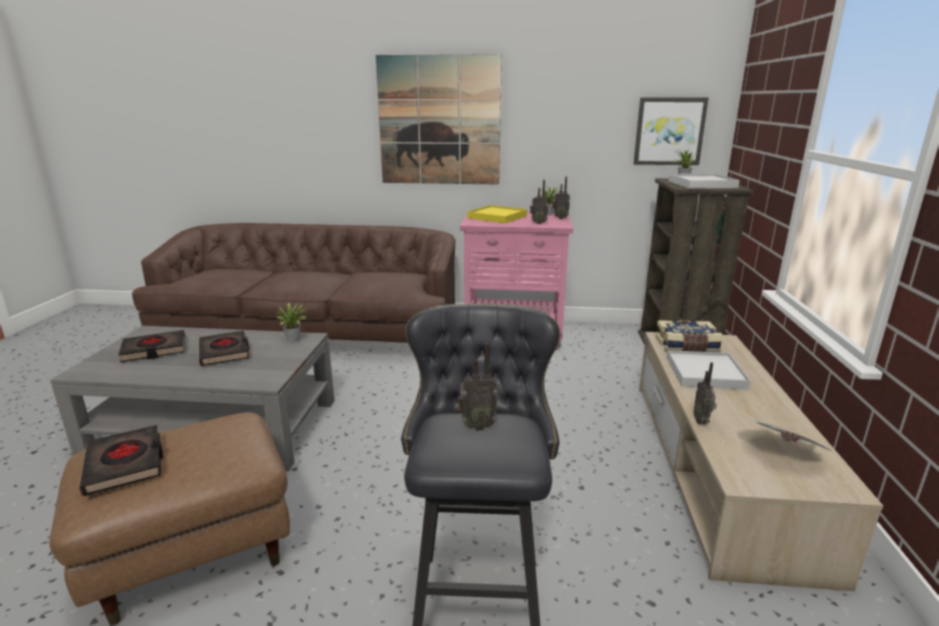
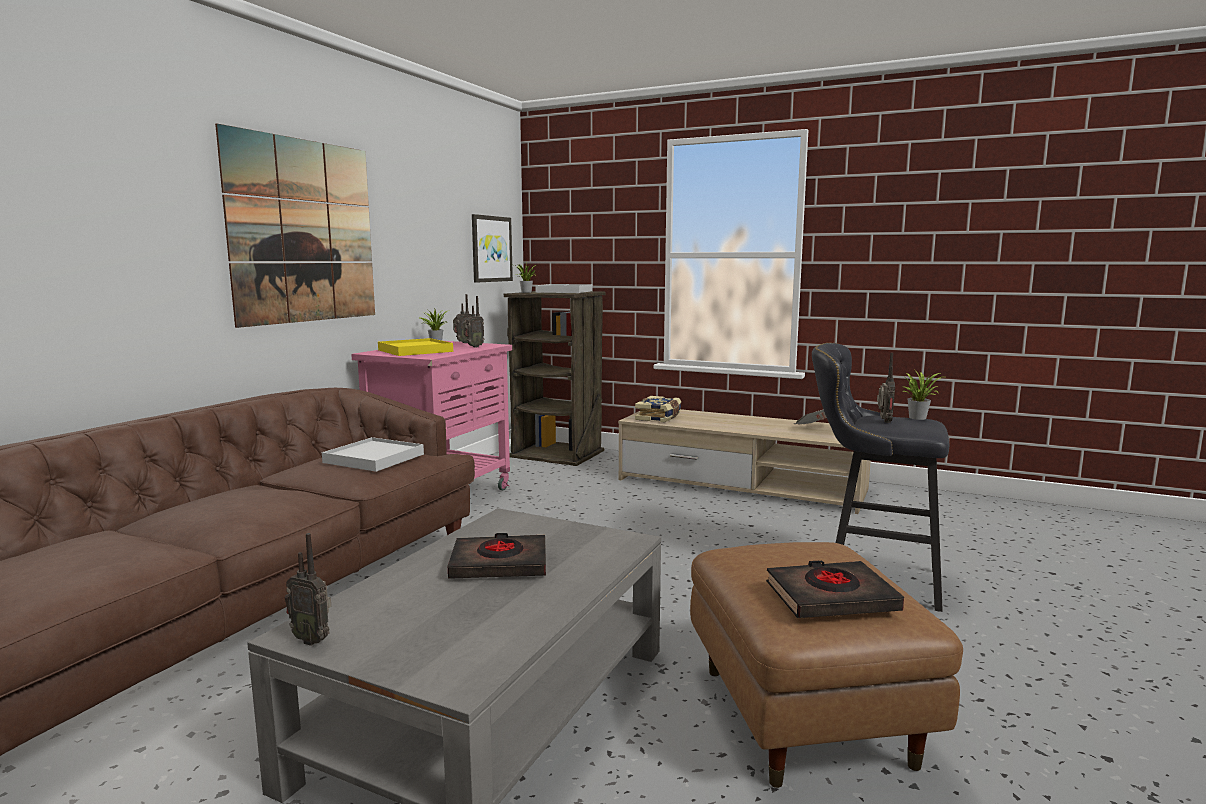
camera: 70 degrees left, 10 degrees down
black book [119,330,185,362] -> none
potted plant [275,303,309,342] -> potted plant moved to [902,371,941,420]
white tray [667,350,750,390] -> white tray moved to [322,437,424,472]
radio [694,362,717,424] -> radio moved to [285,533,331,646]

